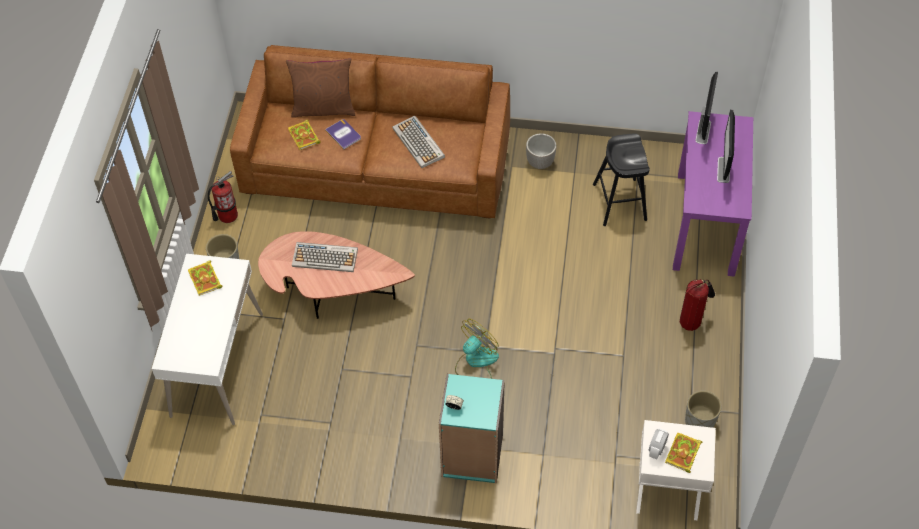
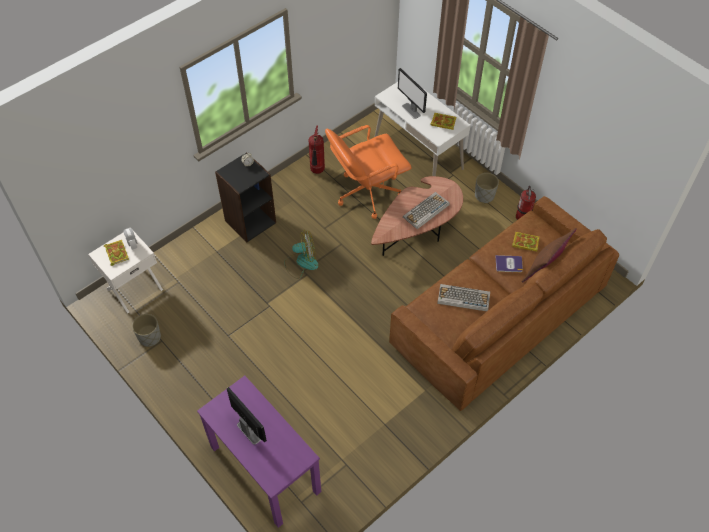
camera: 130 degrees right, 0 degrees up
turquoise bookcase [439,374,505,483] -> black bookcase [215,152,276,242]
fan [455,319,499,379] -> fan turned 90 degrees counterclockwise [285,230,318,279]
planter [526,133,557,169] -> none
black stool [593,133,650,226] -> none
fire extinguisher [680,279,715,331] -> fire extinguisher moved to [308,126,325,174]
monitor [695,72,718,144] -> monitor moved to [398,68,427,119]
none -> orange office chair [325,125,412,219]

